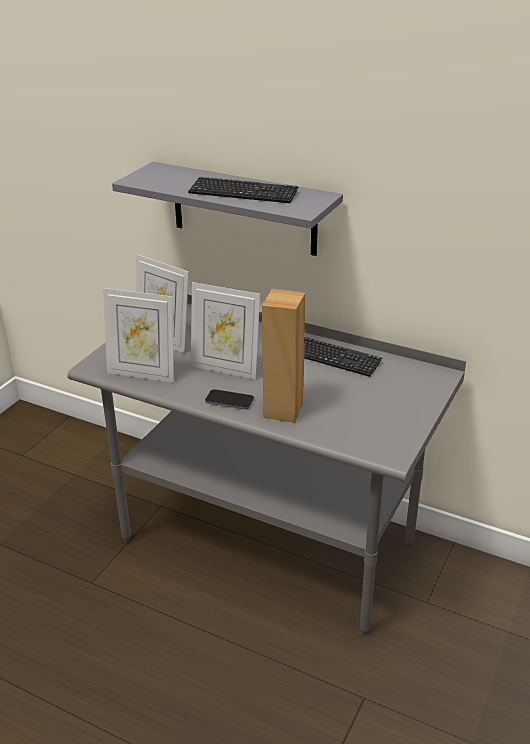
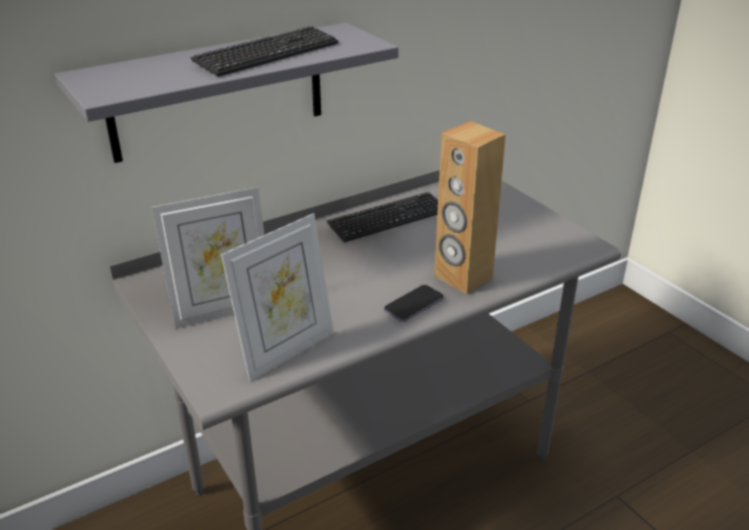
camera: 60 degrees left, 0 degrees up
picture frame [191,282,260,380] -> none

